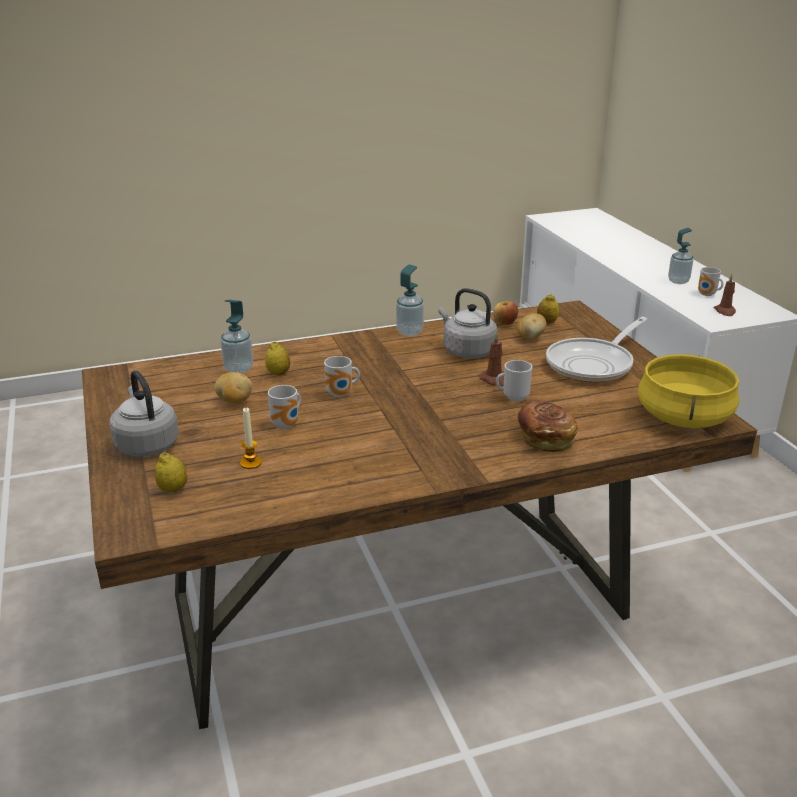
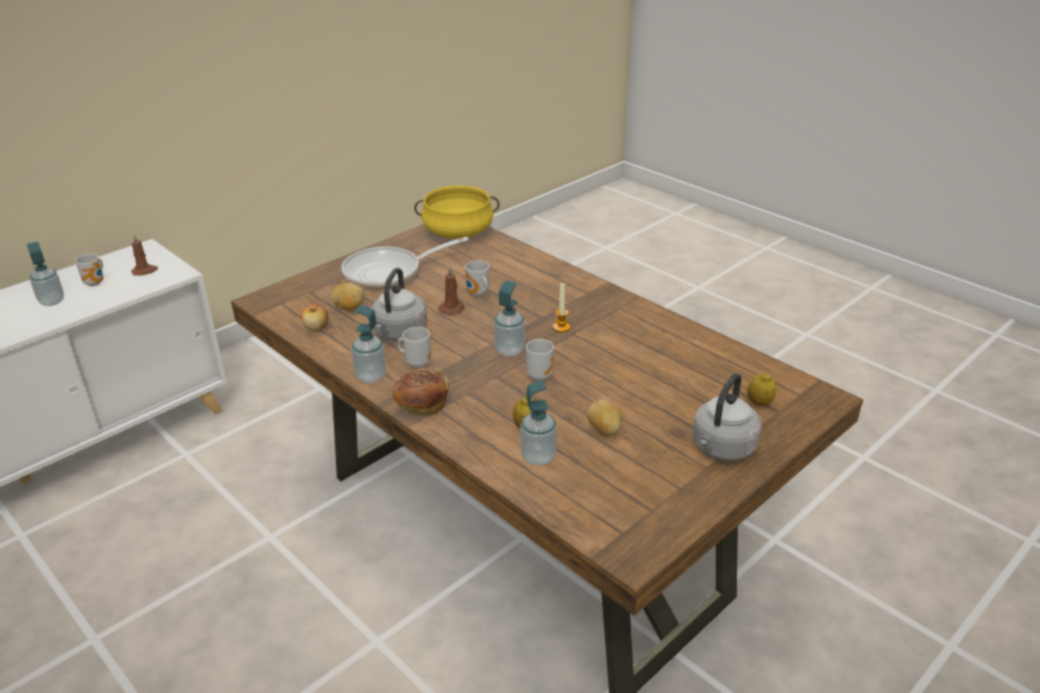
camera: 115 degrees left, 5 degrees up
candle [240,408,262,469] -> candle moved to [553,282,570,332]
mug [268,385,301,429] -> mug moved to [397,327,431,368]
bread [518,401,578,452] -> bread moved to [393,367,449,416]
lemon [537,294,559,324] -> none
frying pan [546,317,648,382] -> frying pan turned 135 degrees clockwise [342,237,469,289]
none -> soap dispenser [494,280,525,357]

